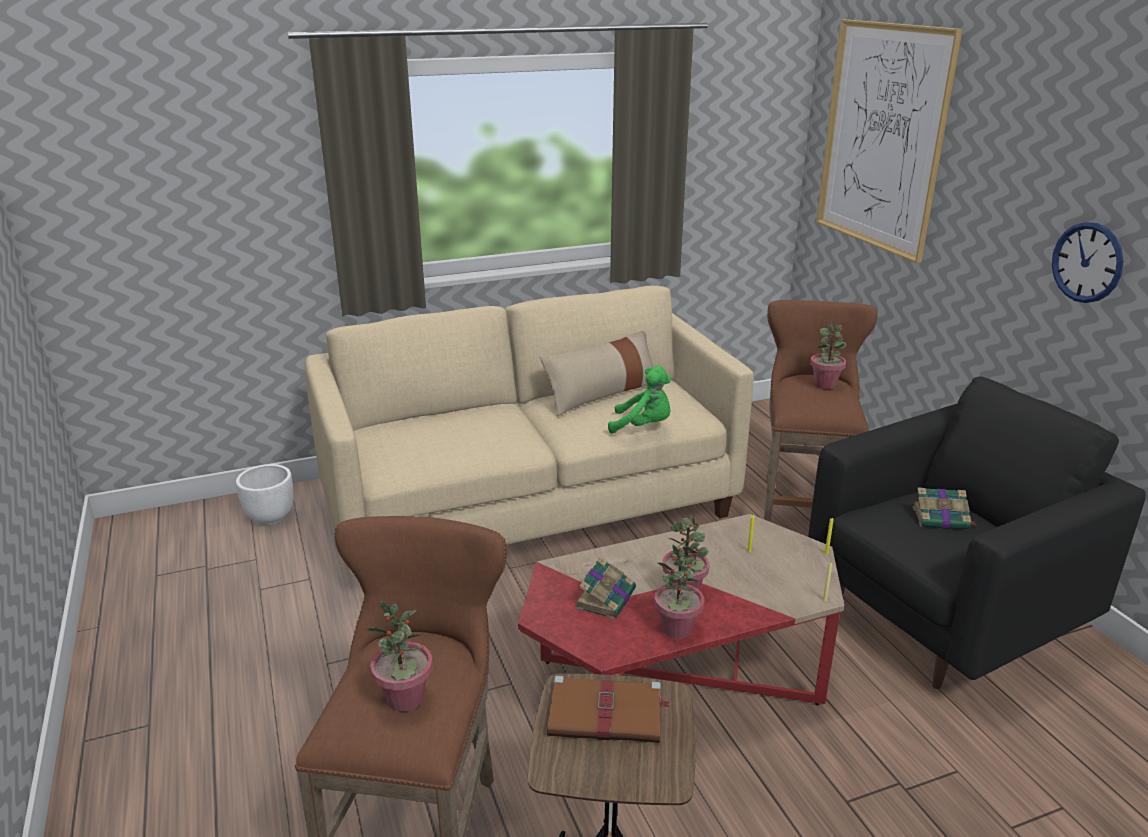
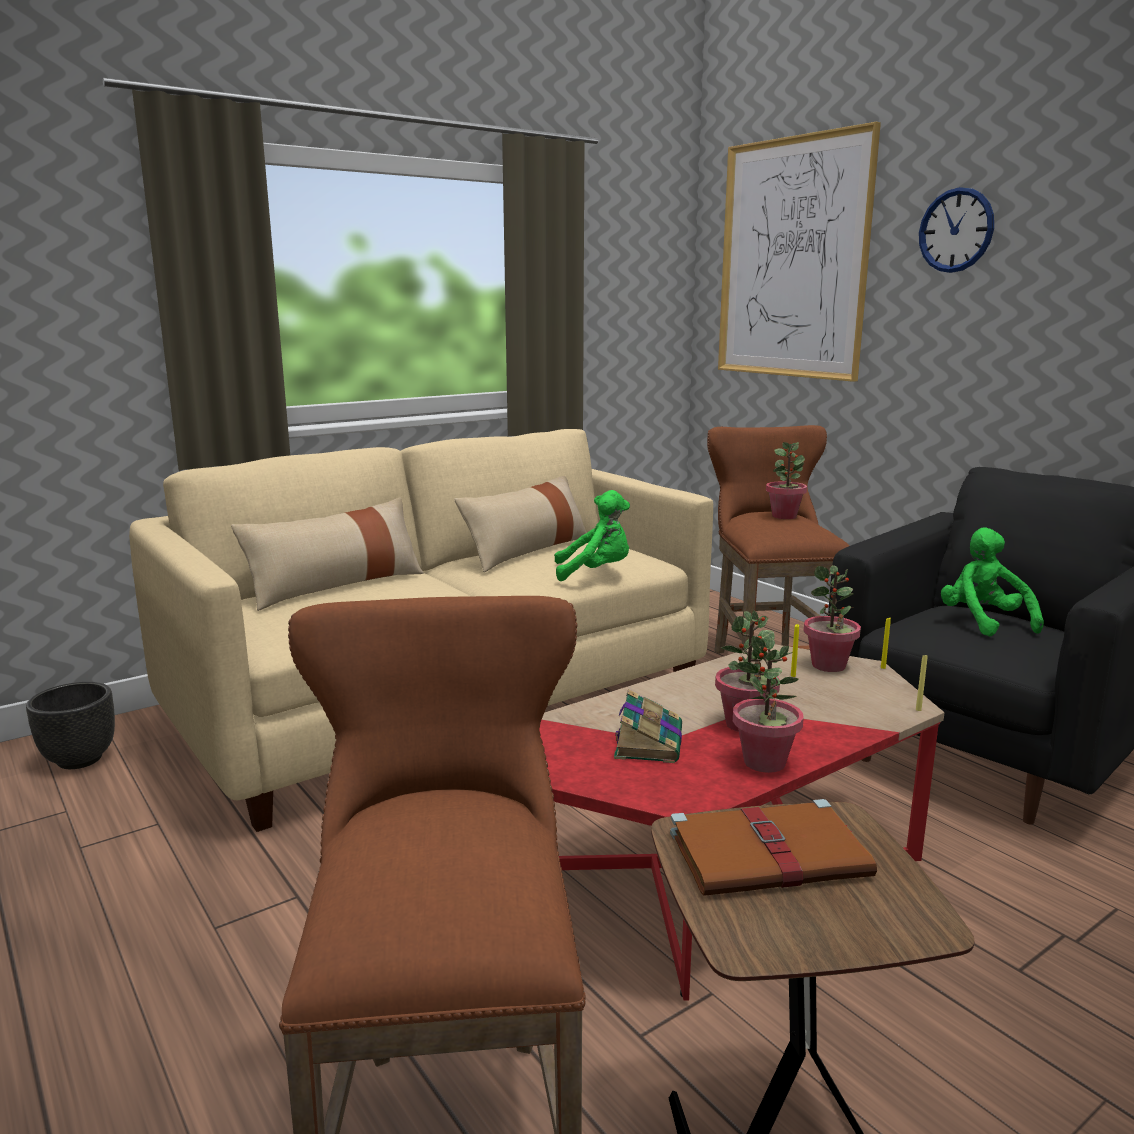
camera: 15 degrees left, 10 degrees down
white planter [236,464,293,526] -> black planter [26,682,115,769]
potted plant [366,601,433,712] -> potted plant moved to [804,565,861,672]
book [913,487,978,530] -> green plush toy [941,527,1044,637]
wall clock [1052,222,1124,303] -> wall clock moved to [919,187,994,273]
none -> beige pillow [231,498,424,611]

